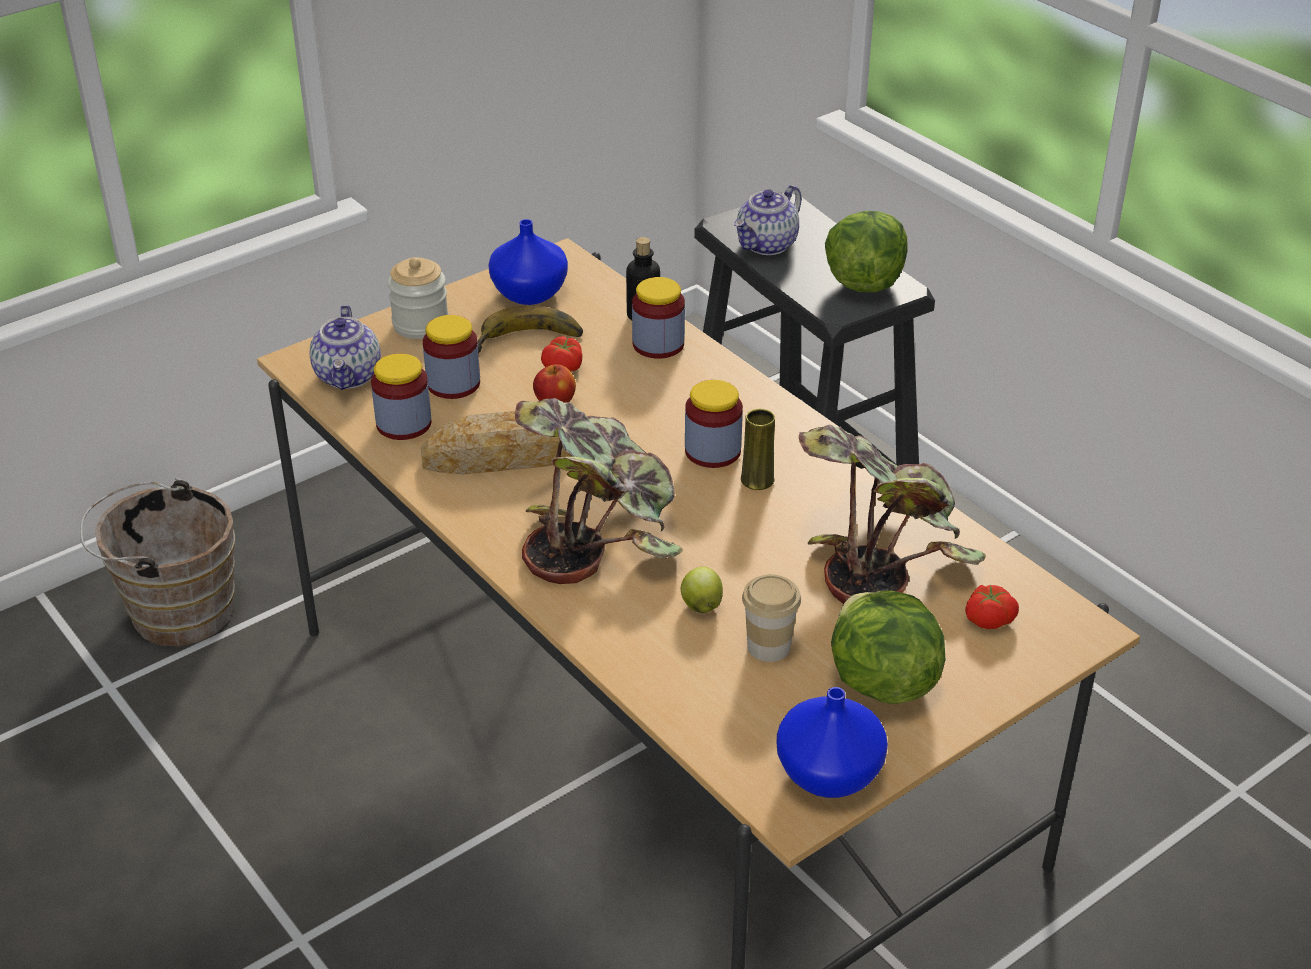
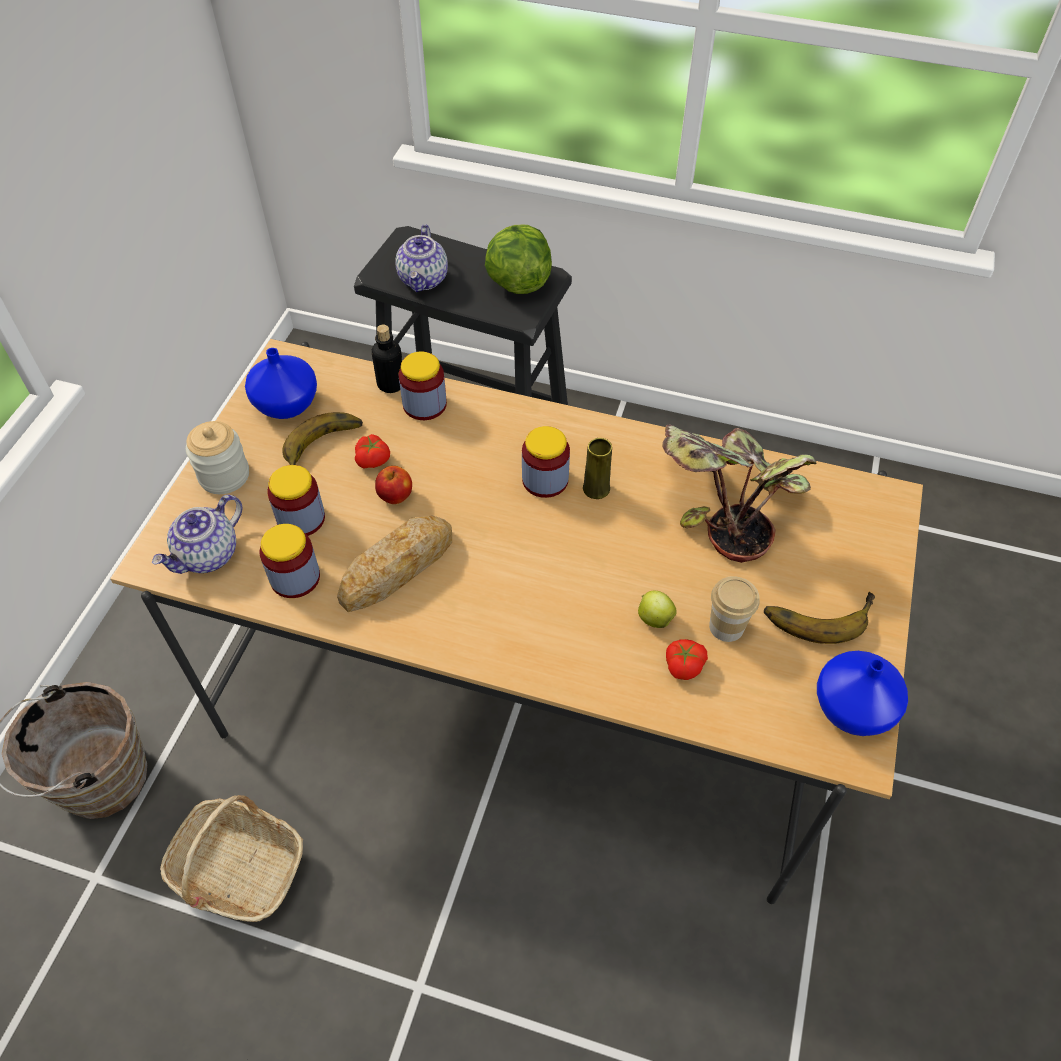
camera: 35 degrees left, 15 degrees up
teapot [309,305,381,390] -> teapot turned 75 degrees clockwise [152,495,242,574]
potted plant [515,398,683,584] -> none
lettuce [831,590,945,704] -> banana [764,592,875,644]
tomato [965,585,1019,629] -> tomato moved to [666,639,708,680]
none -> basket [160,795,303,922]

